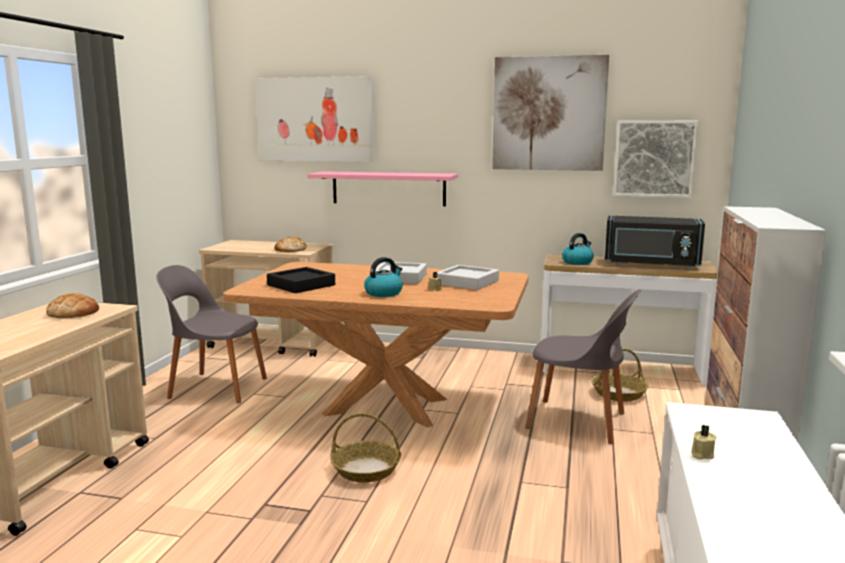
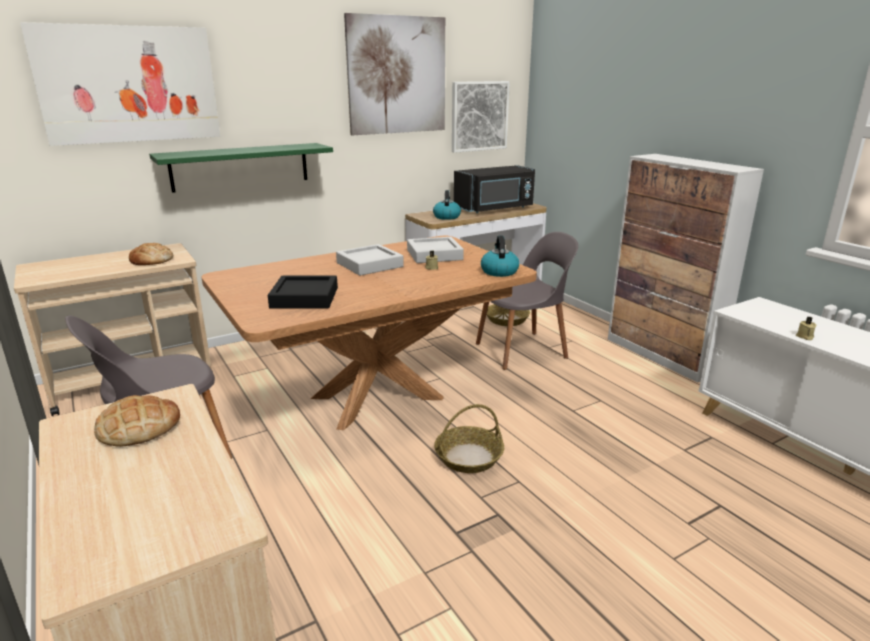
camera: 45 degrees left, 10 degrees up
pink shelf [307,171,458,206] -> green shelf [149,143,333,193]
kettle [364,257,403,297] -> kettle moved to [481,236,519,277]

